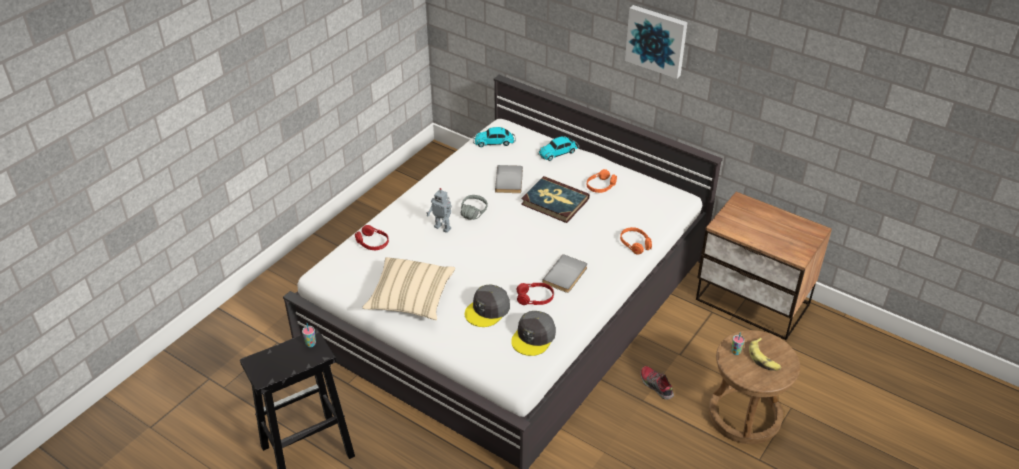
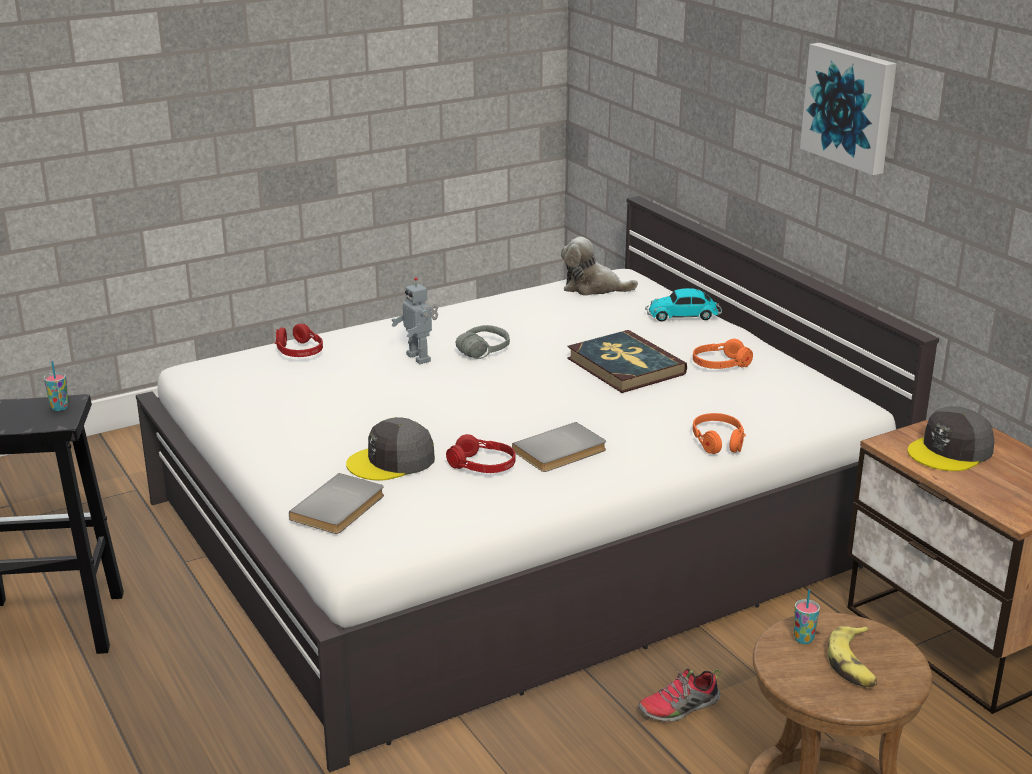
camera: 25 degrees right, 15 degrees down
beige pillow [362,257,455,320] -> none
toy car [473,127,516,147] -> plush toy [561,237,638,296]
grey book [495,165,523,193] -> grey book moved to [289,473,384,534]
grey cap [511,311,556,356] -> grey cap moved to [908,406,994,471]
shoe [640,366,674,400] -> shoe turned 105 degrees counterclockwise [638,668,721,722]

